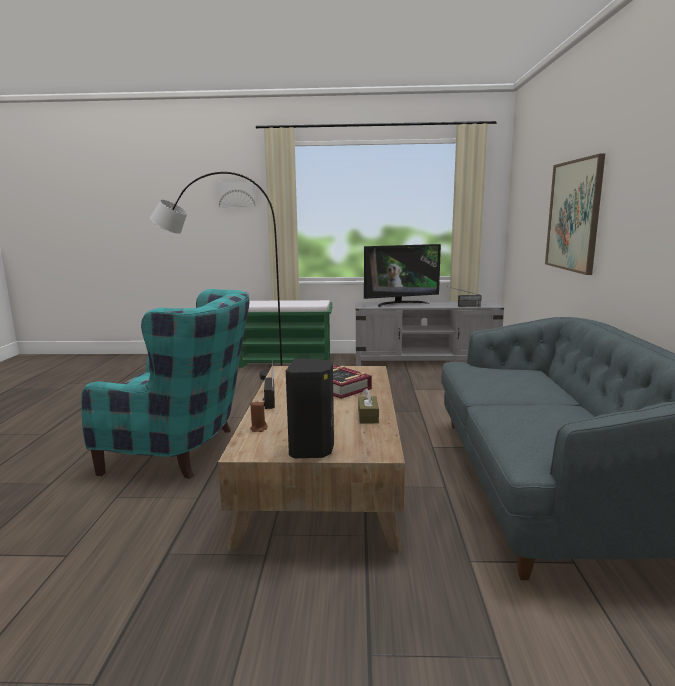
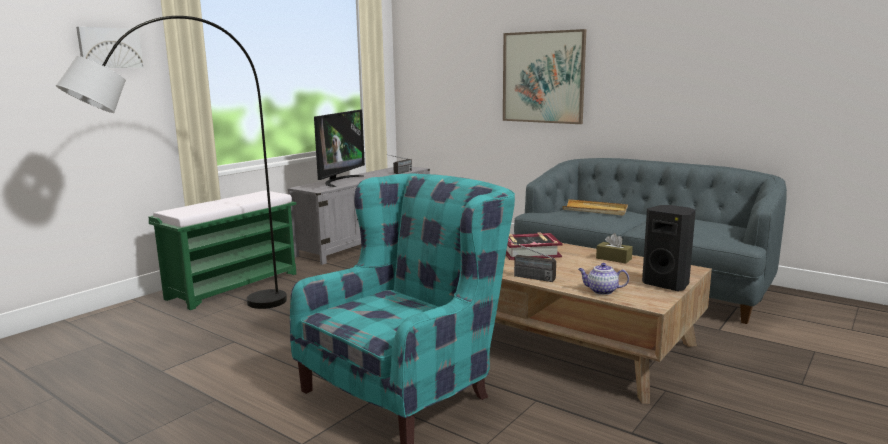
camera: 55 degrees left, 0 degrees up
brown candle [250,401,267,432] -> teapot [578,263,629,295]
none -> beige tray [562,199,628,216]

